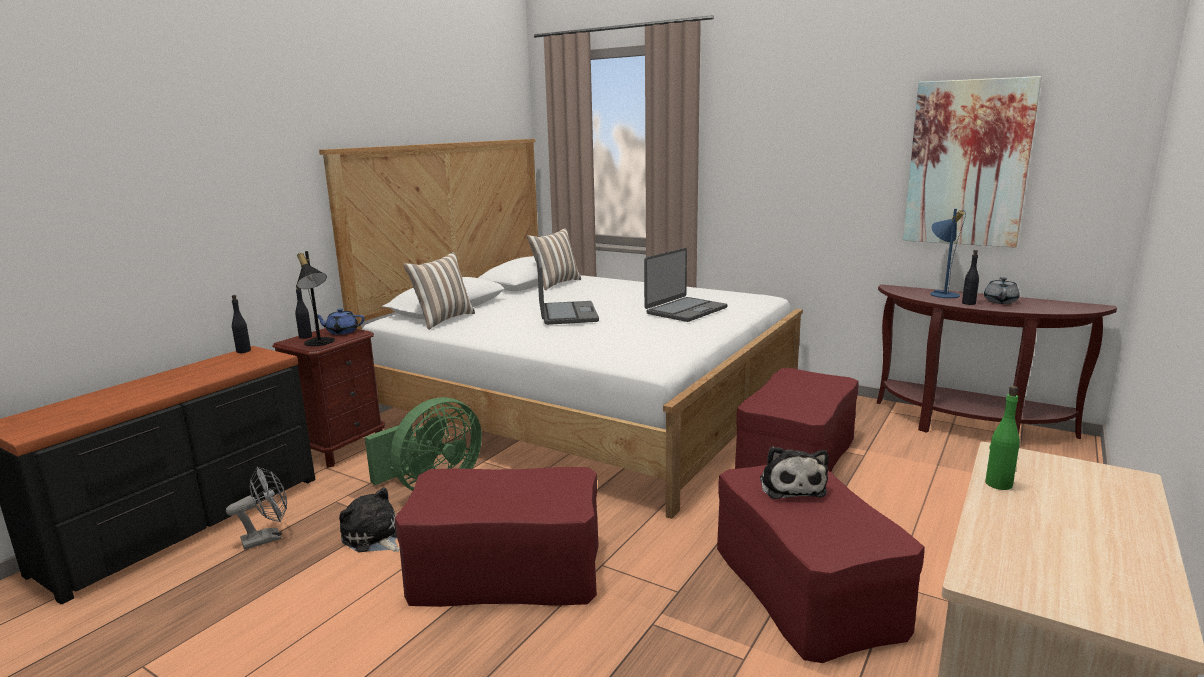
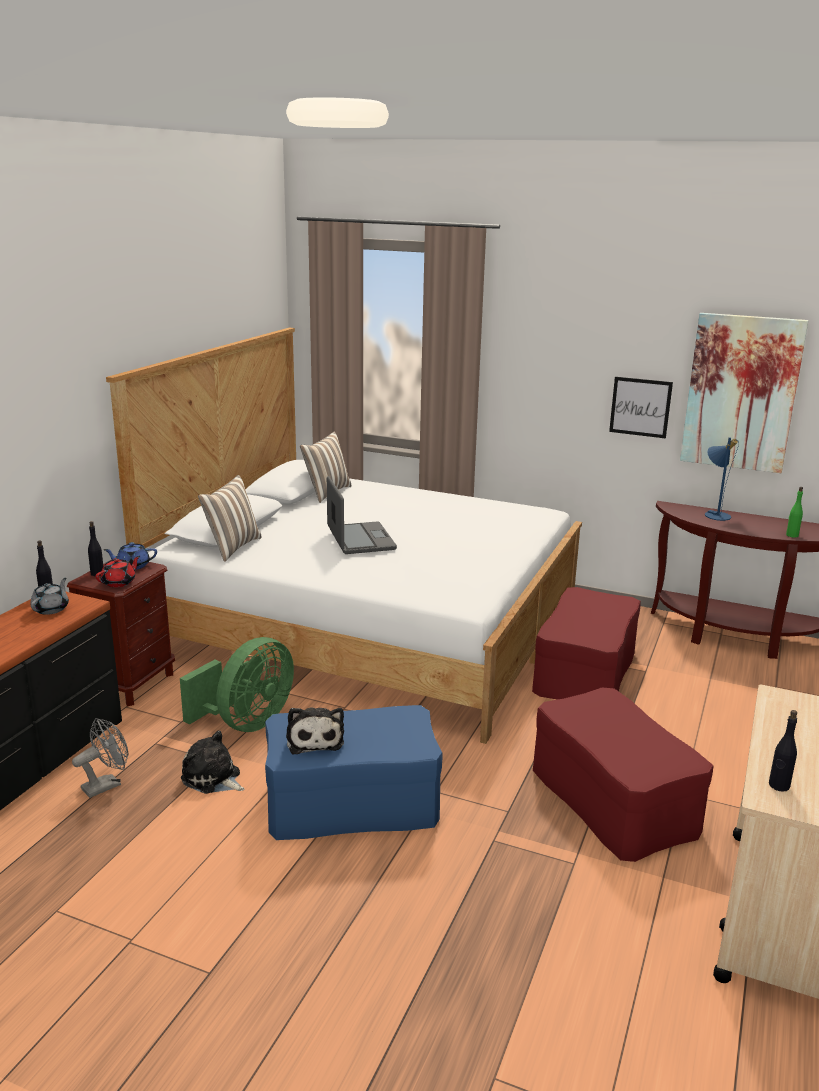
camera: 10 degrees left, 5 degrees up
black table lamp [297,251,335,346] -> red teapot [95,556,140,587]
red ottoman [395,467,599,607] -> blue ottoman [265,705,442,840]
laptop [644,248,727,322] -> none
plush toy [760,446,829,499] -> plush toy moved to [286,707,344,754]
black bottle [962,250,979,305] -> black bottle moved to [769,710,797,792]
grey teapot [984,277,1020,304] -> grey teapot moved to [30,578,69,615]
green bottle [985,386,1020,490] -> green bottle moved to [786,487,803,538]
none -> picture [609,377,673,439]

